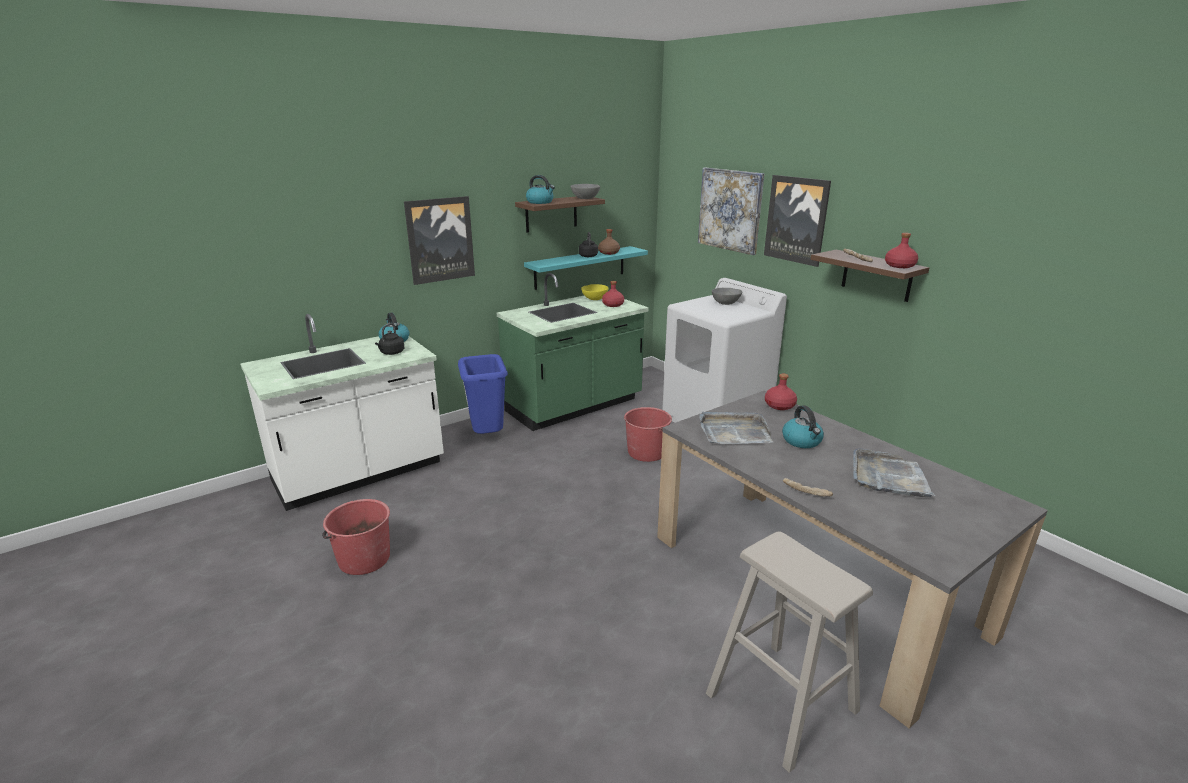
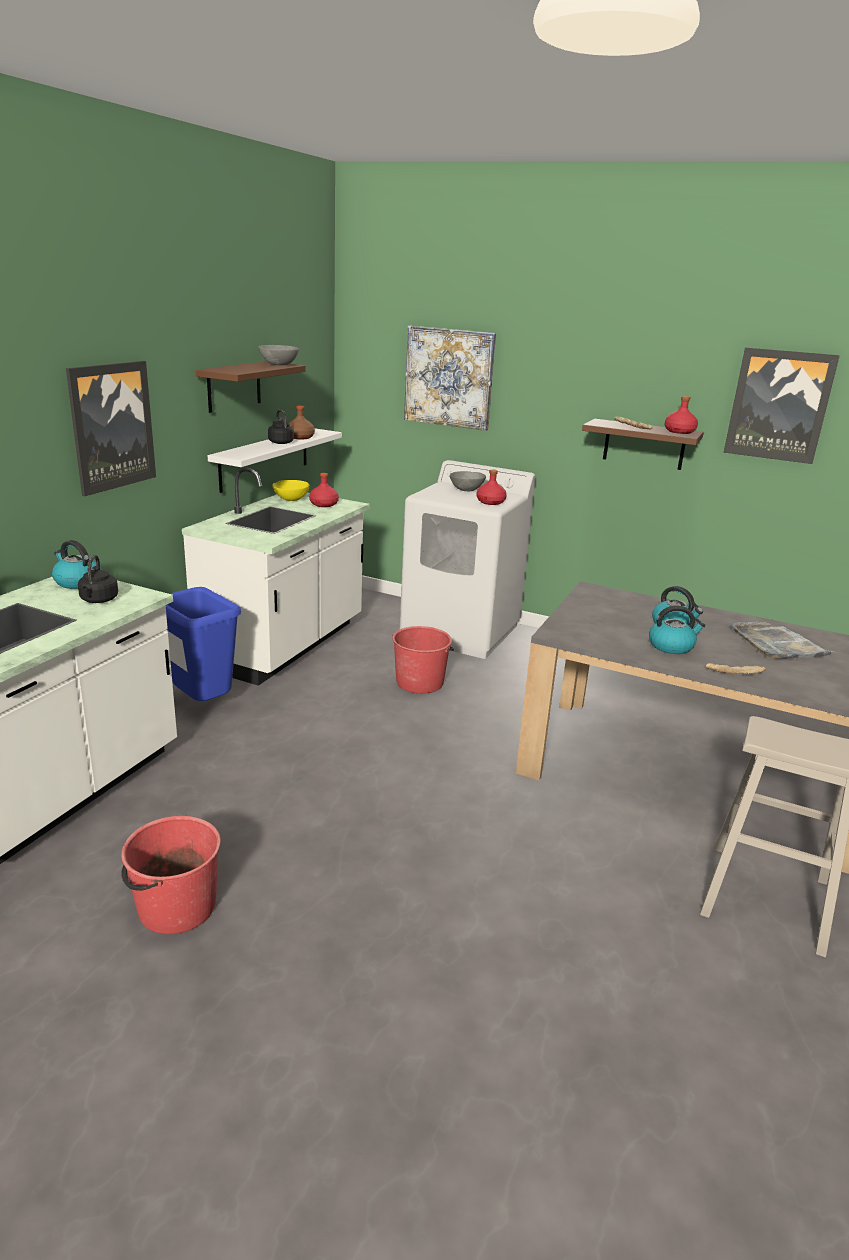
camera: 30 degrees left, 0 degrees up
green counter [497,273,649,431] -> white counter [182,468,370,686]
turquoise shelf [524,246,648,290] -> white shelf [208,428,342,493]
kettle [526,175,555,204] -> kettle moved to [649,605,706,654]
grey tray [699,411,773,444] -> none
picture [764,175,831,267] -> picture moved to [723,347,840,464]
red bottle [765,373,797,410] -> red bottle moved to [477,470,507,505]

